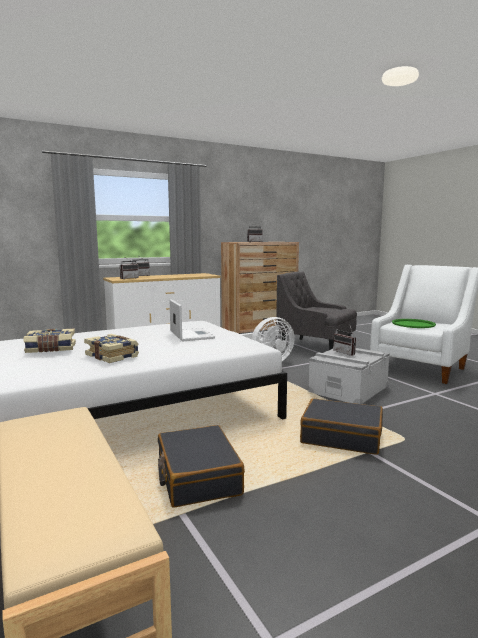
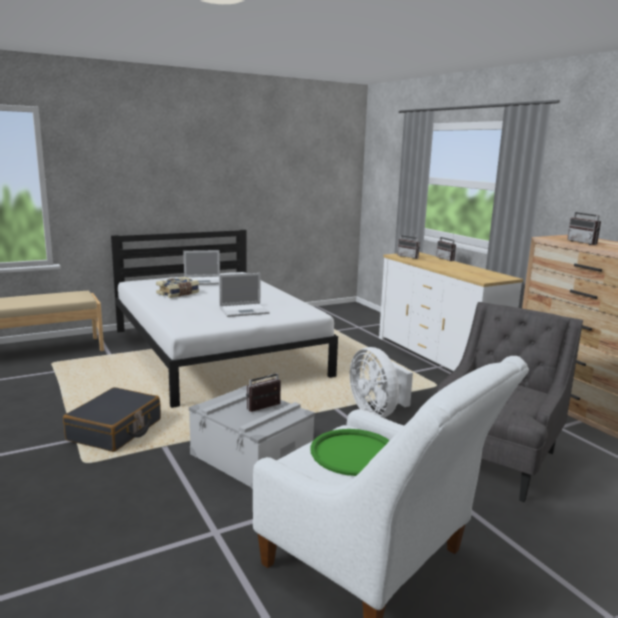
camera: 90 degrees right, 5 degrees up
book [23,328,76,353] -> laptop [183,250,220,285]
black suitcase [158,425,245,508] -> none

